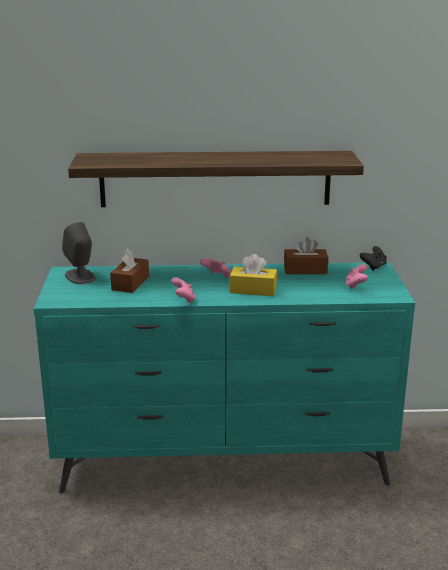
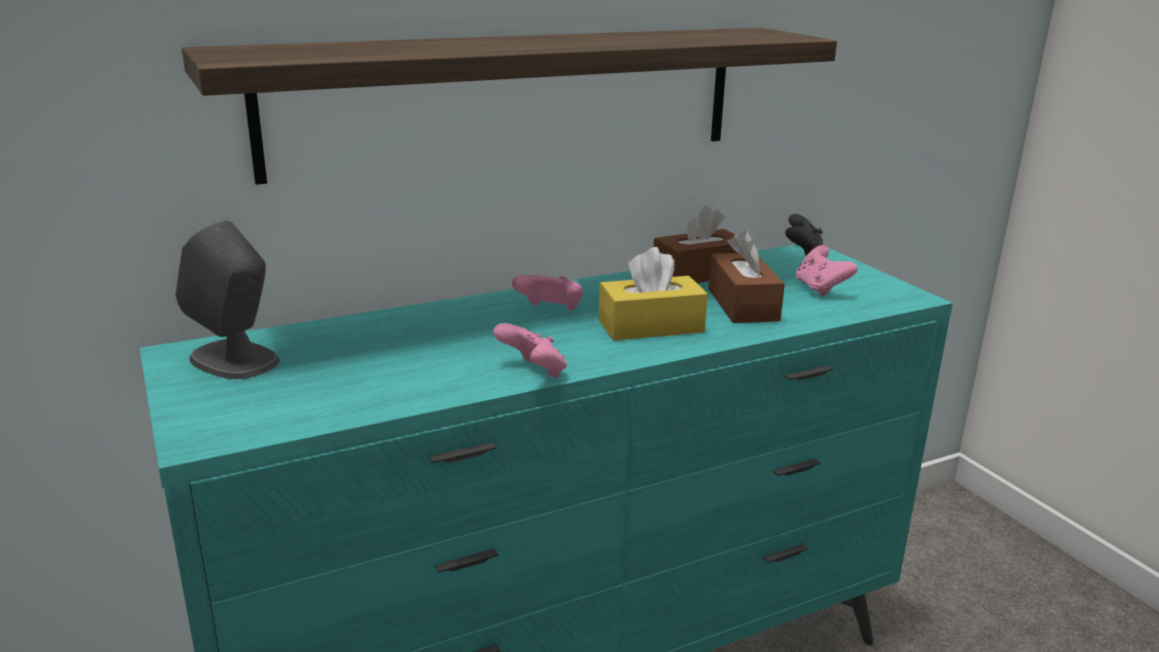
camera: 25 degrees left, 0 degrees up
brown tissue box [110,248,149,293] -> brown tissue box moved to [708,230,785,323]

